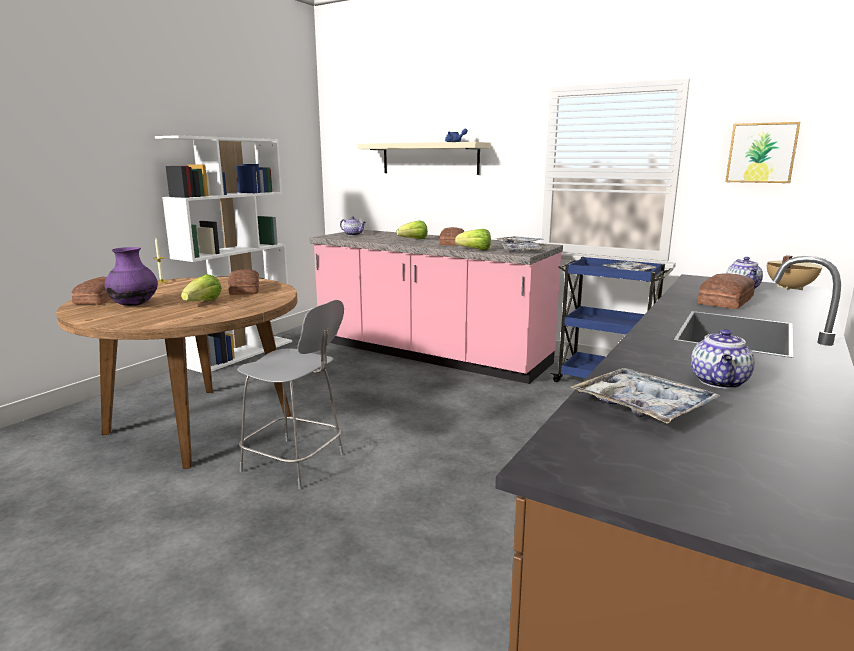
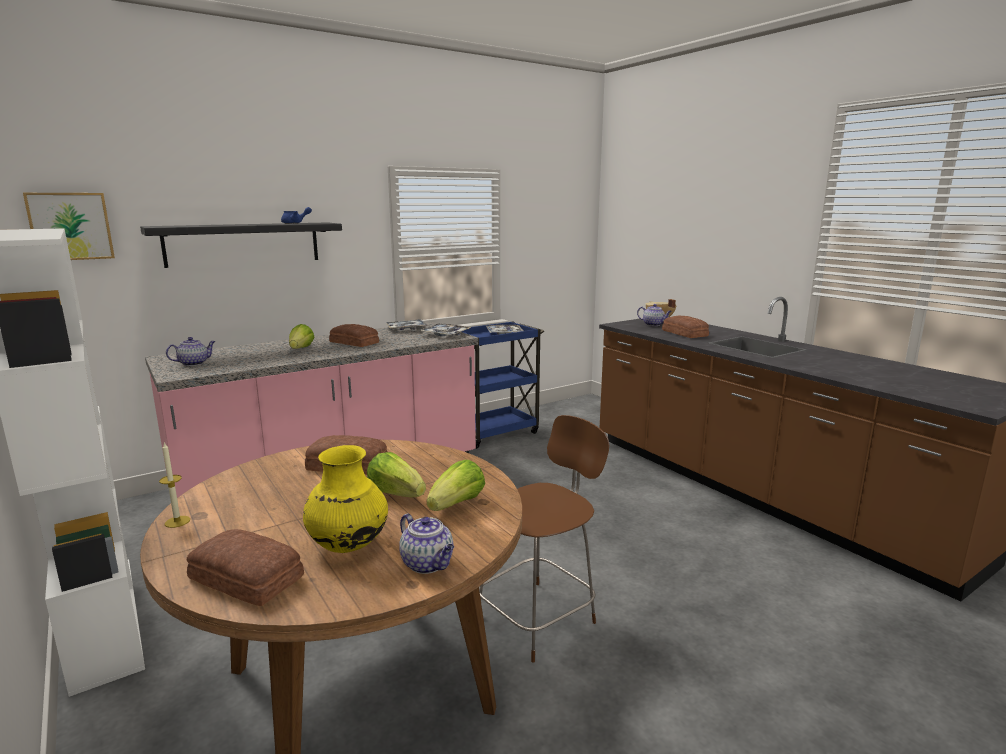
camera: 65 degrees left, 0 degrees up
purple vase [105,247,158,306] -> yellow vase [303,445,388,553]
grey chair [237,300,344,489] -> brown chair [479,415,609,663]
beige shelf [357,142,491,175] -> black shelf [140,222,342,268]
lettuce [455,229,491,250] -> lettuce moved to [427,460,485,511]
tray [571,368,721,424] -> none
teapot [691,329,755,389] -> teapot moved to [399,513,454,574]
picture [725,122,800,183] -> picture moved to [23,193,115,260]

